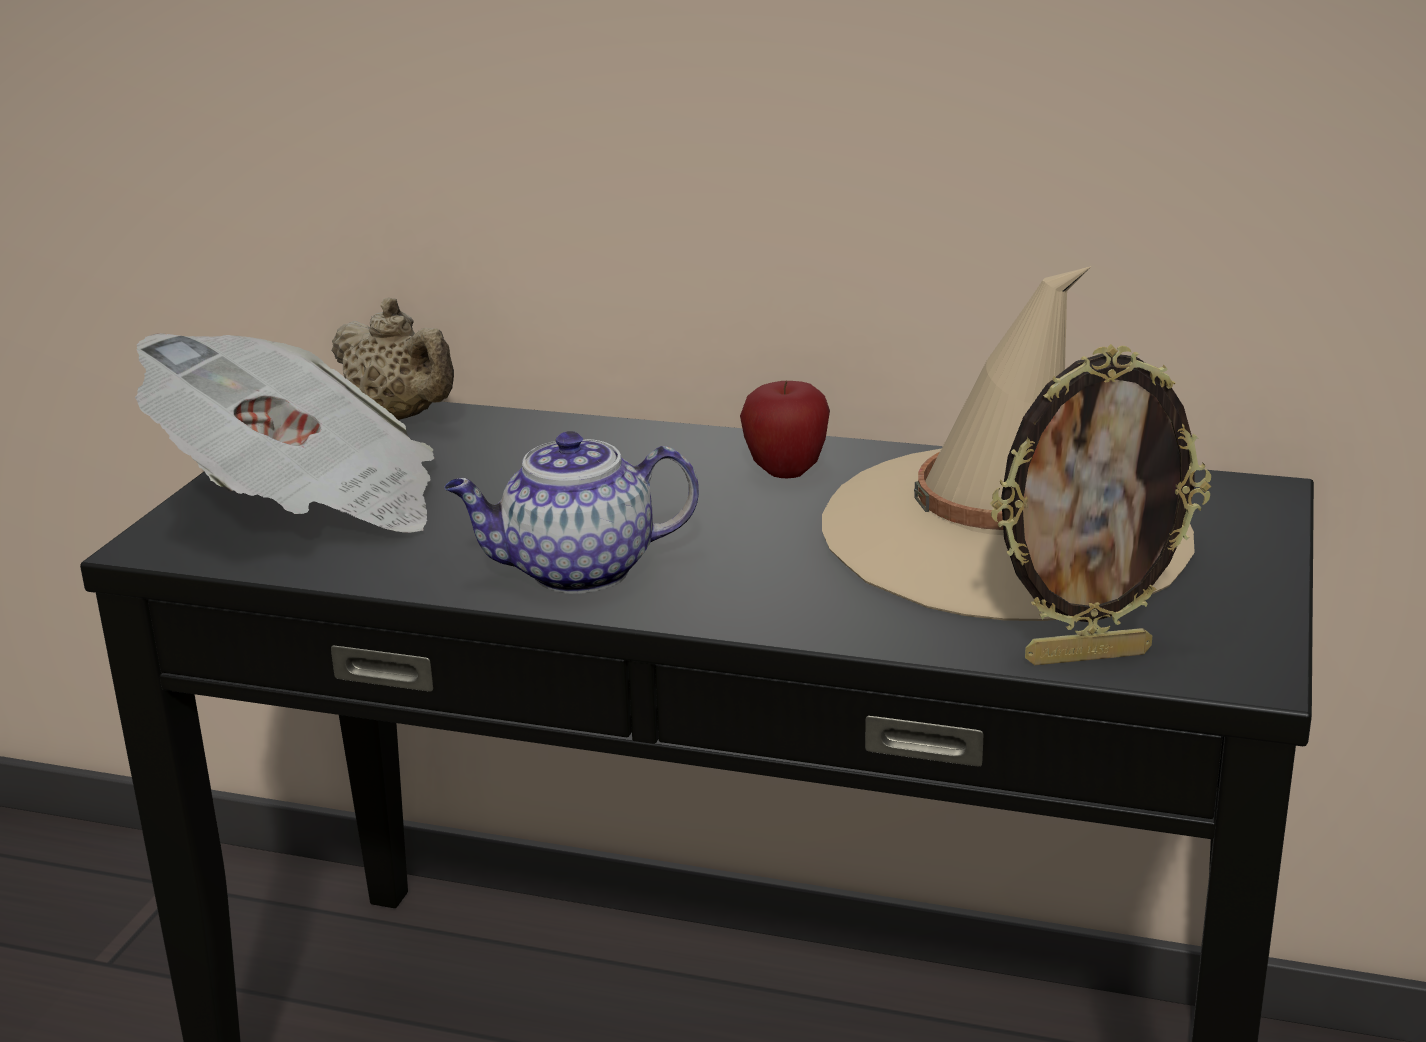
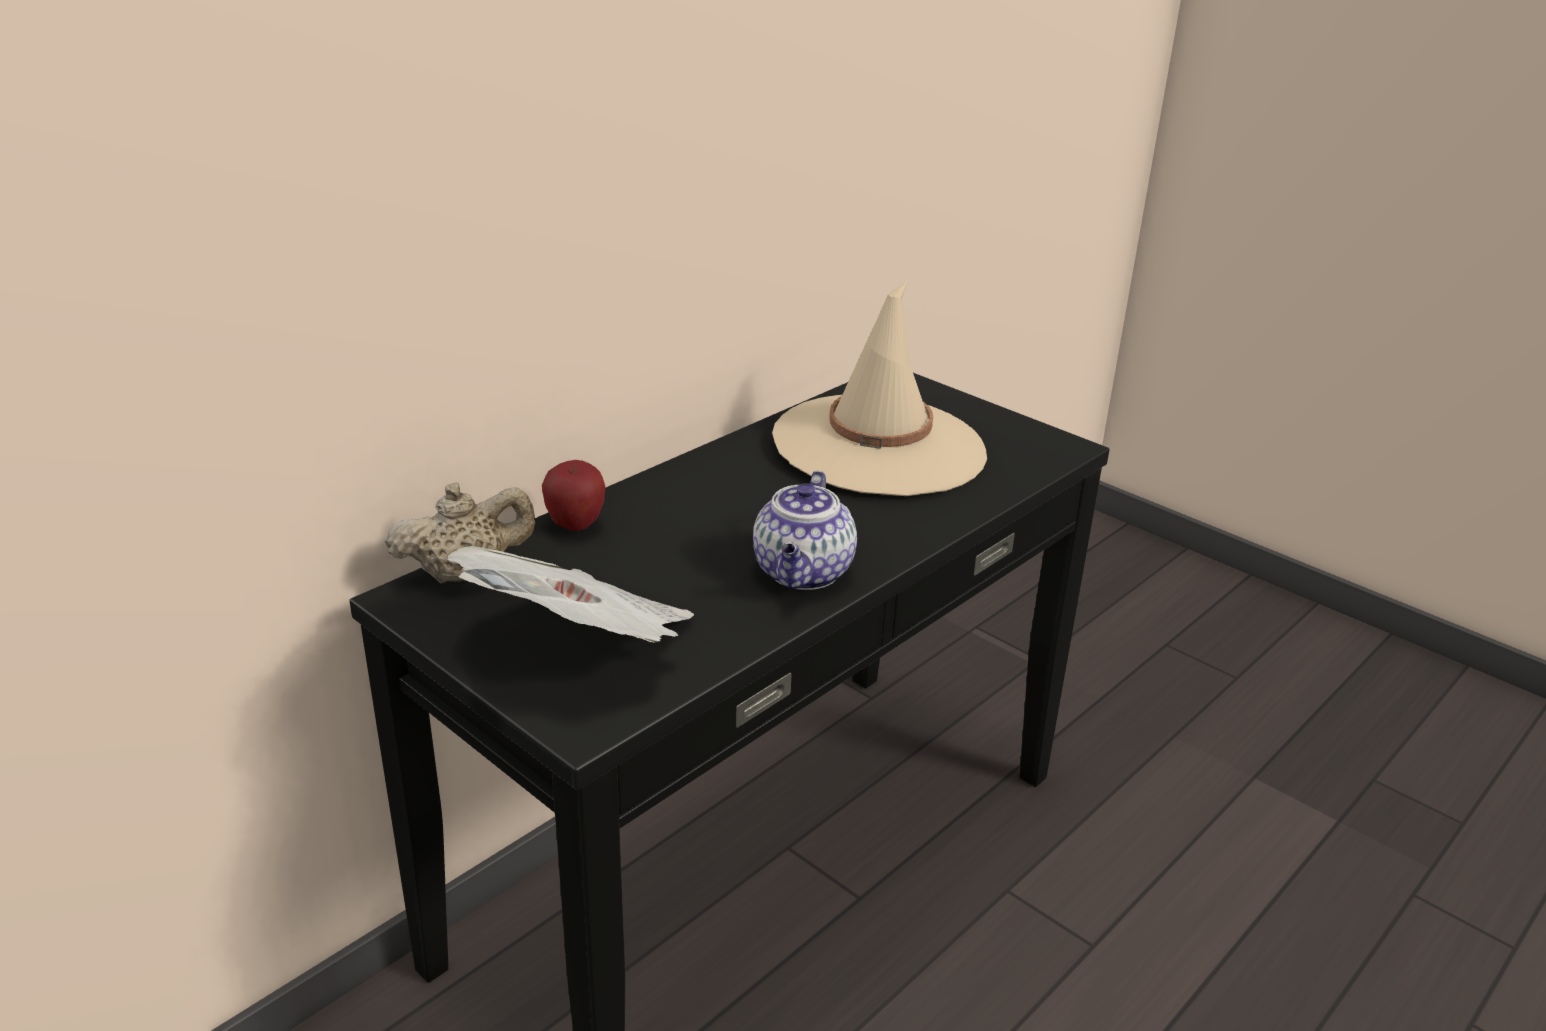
camera: 65 degrees left, 5 degrees up
apple [740,381,830,478] -> apple moved to [542,460,605,531]
picture frame [990,344,1211,665] -> none

